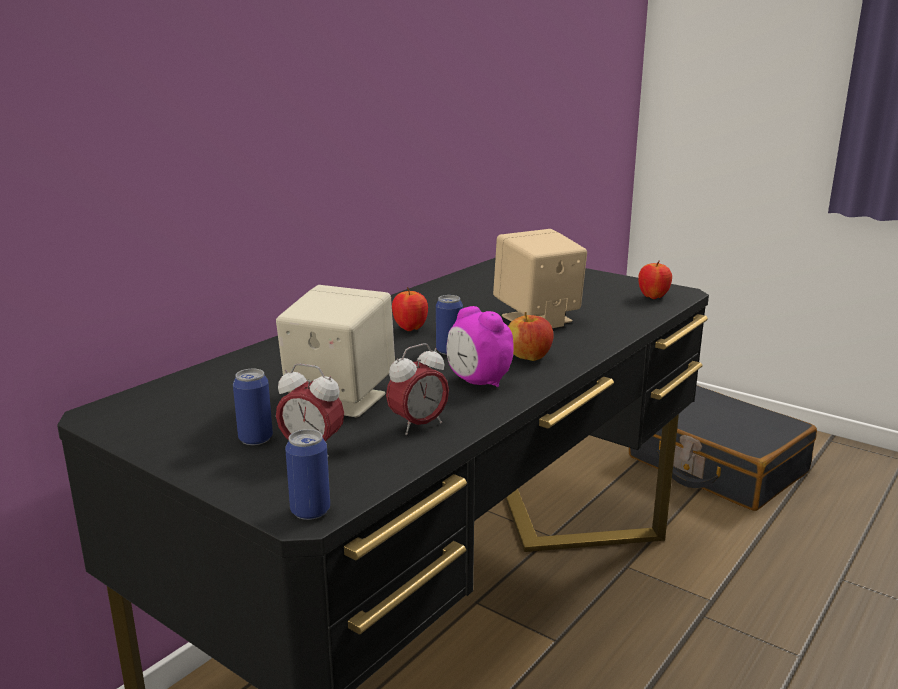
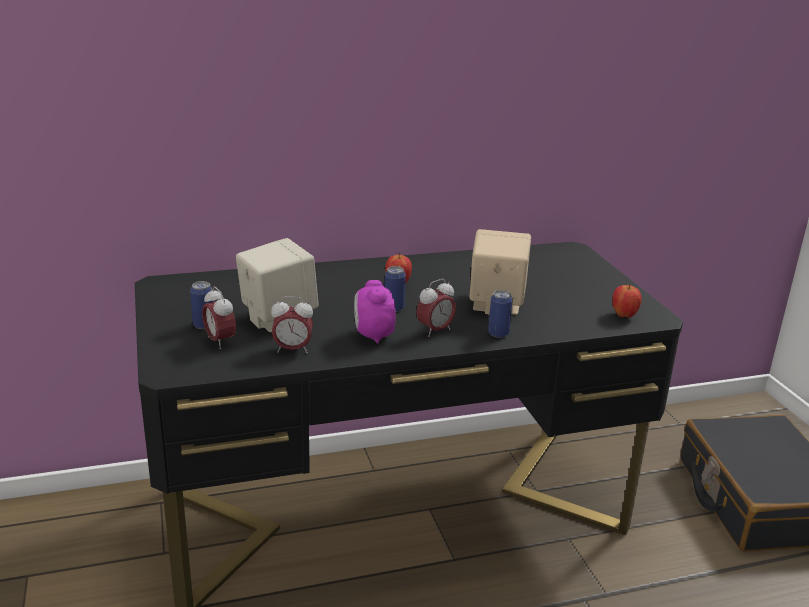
camera: 35 degrees right, 5 degrees up
can [285,429,330,520] -> can moved to [488,290,513,338]
apple [508,312,554,361] -> alarm clock [416,279,456,337]

